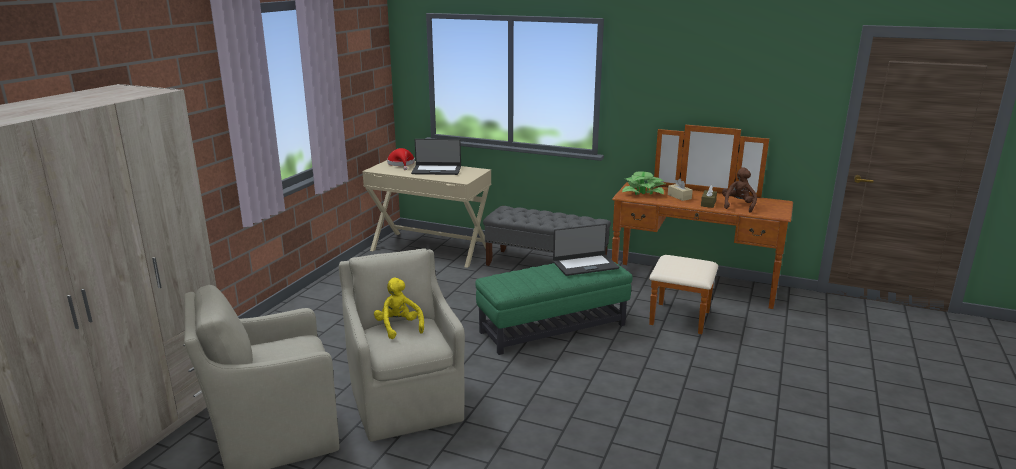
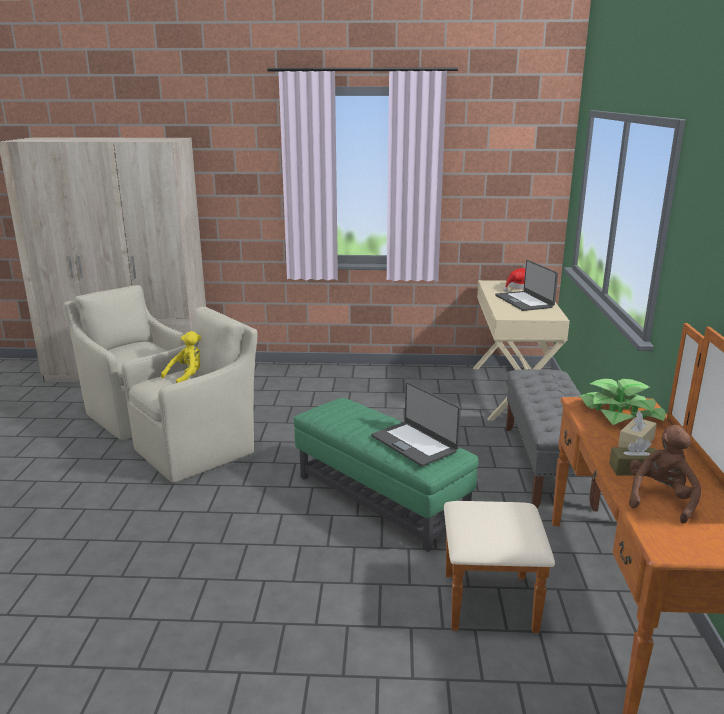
camera: 70 degrees right, 0 degrees up
brown plush toy [722,167,757,213] -> brown plush toy turned 60 degrees counterclockwise [629,425,701,524]

